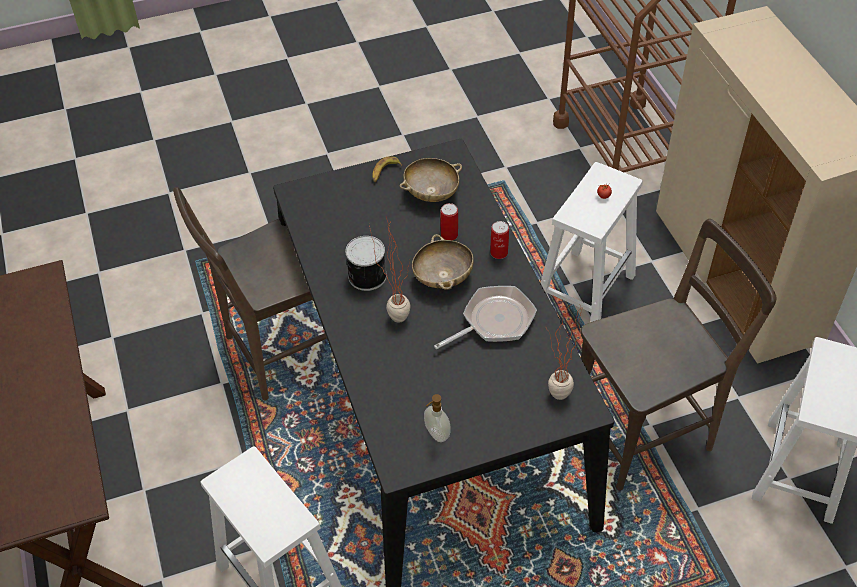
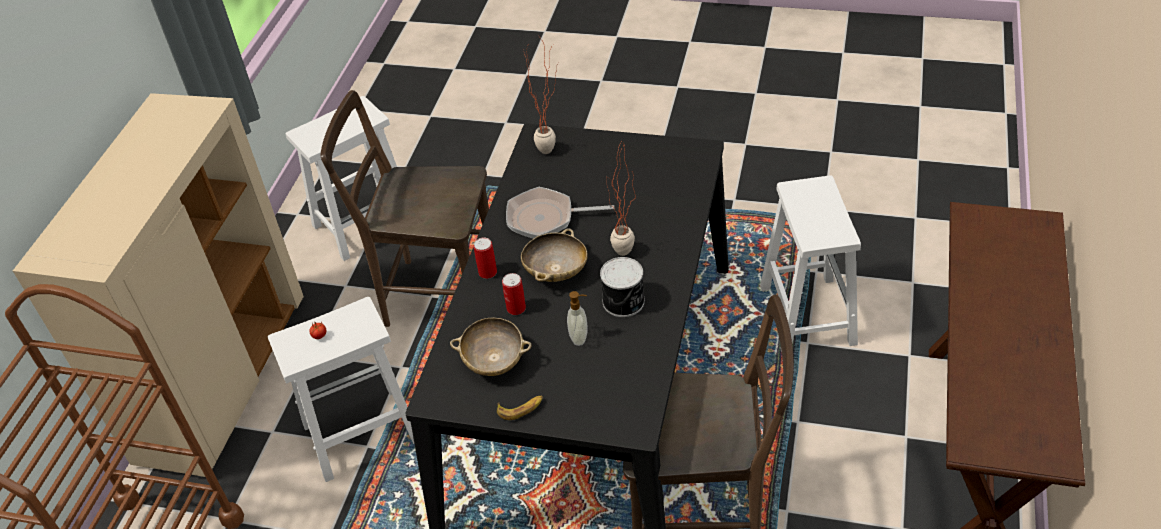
camera: 145 degrees left, 5 degrees down
soap dispenser [424,394,451,442] -> soap dispenser moved to [567,291,587,346]

